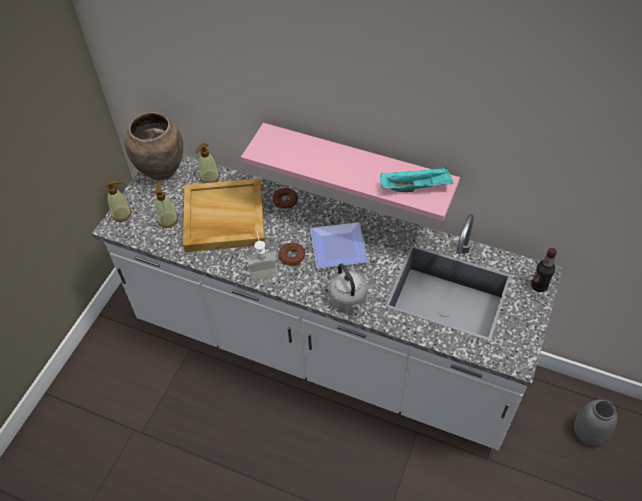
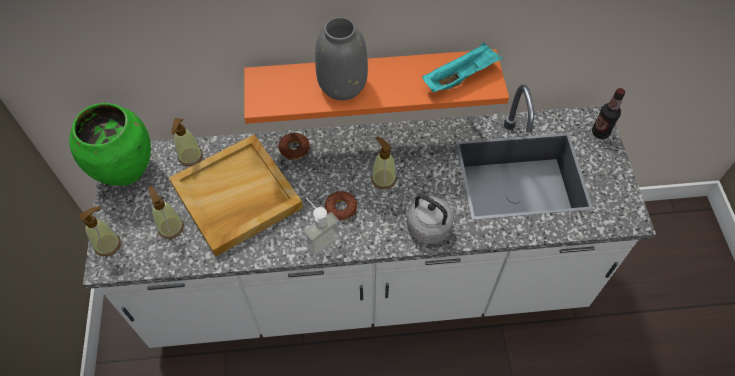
camera: 30 degrees left, 5 degrees up
brown vase [125,112,183,181] -> green vase [69,103,151,186]
pink shelf [241,123,460,221] -> orange shelf [244,49,509,124]
plate [310,222,368,268] -> soap dispenser [371,136,397,189]
grey vase [574,400,618,446] -> grey vase moved to [315,17,368,100]

